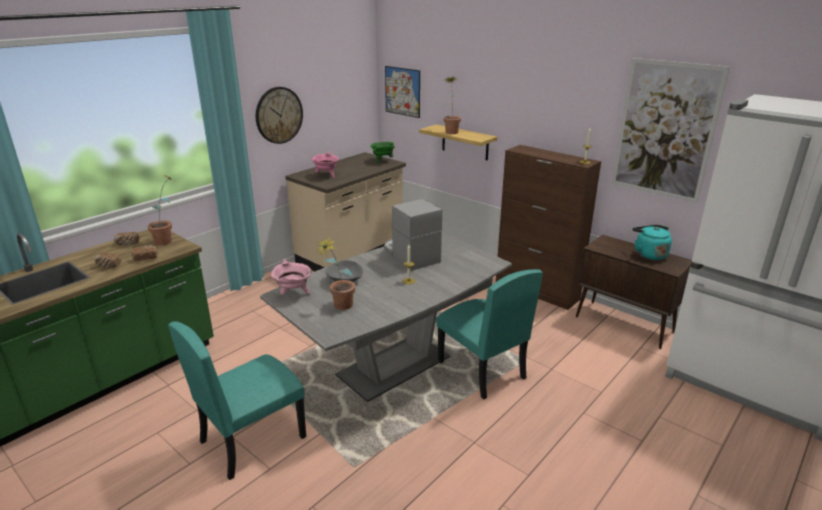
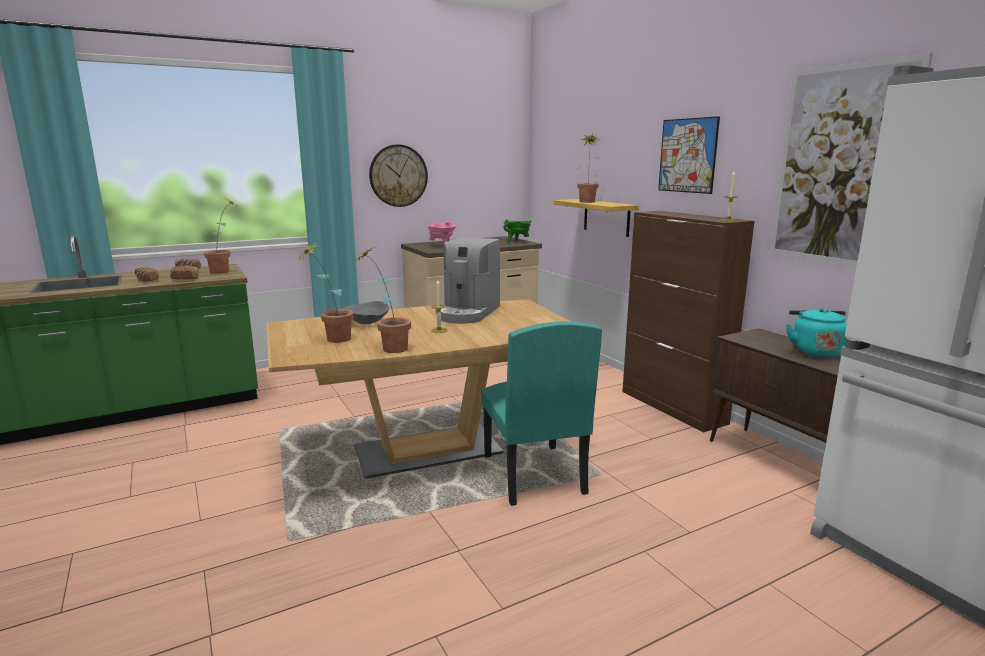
camera: 20 degrees right, 10 degrees down
turquoise chair [168,321,306,480] -> none
grey dining table [260,232,512,402] -> brown dining table [266,299,571,479]
pink cooking pot [271,259,312,295] -> none
coffee machine [384,199,442,271] -> coffee machine turned 150 degrees counterclockwise [436,237,501,324]
picture [385,66,420,118] -> picture moved to [658,116,720,194]
none -> potted plant [358,247,411,353]

